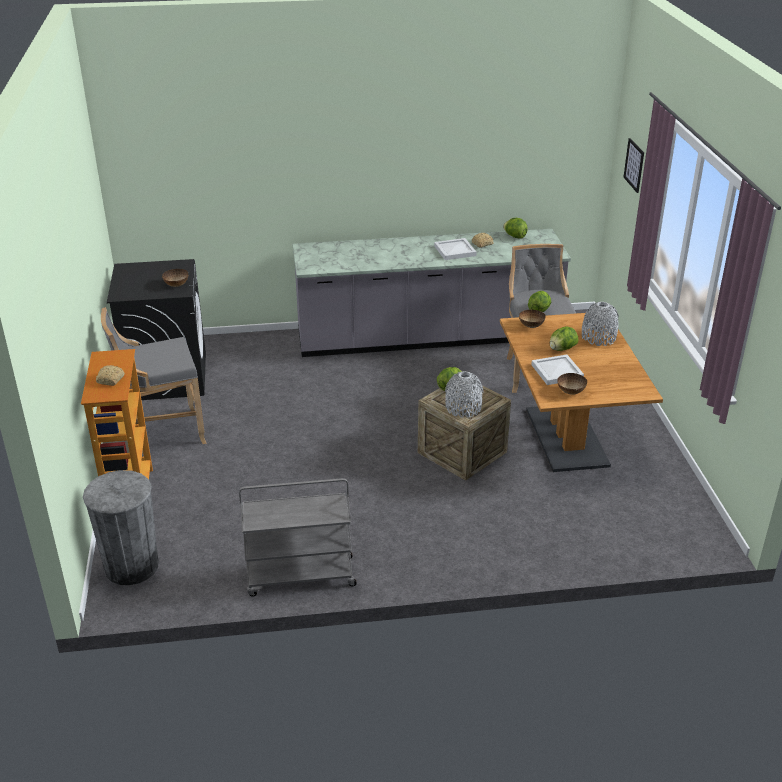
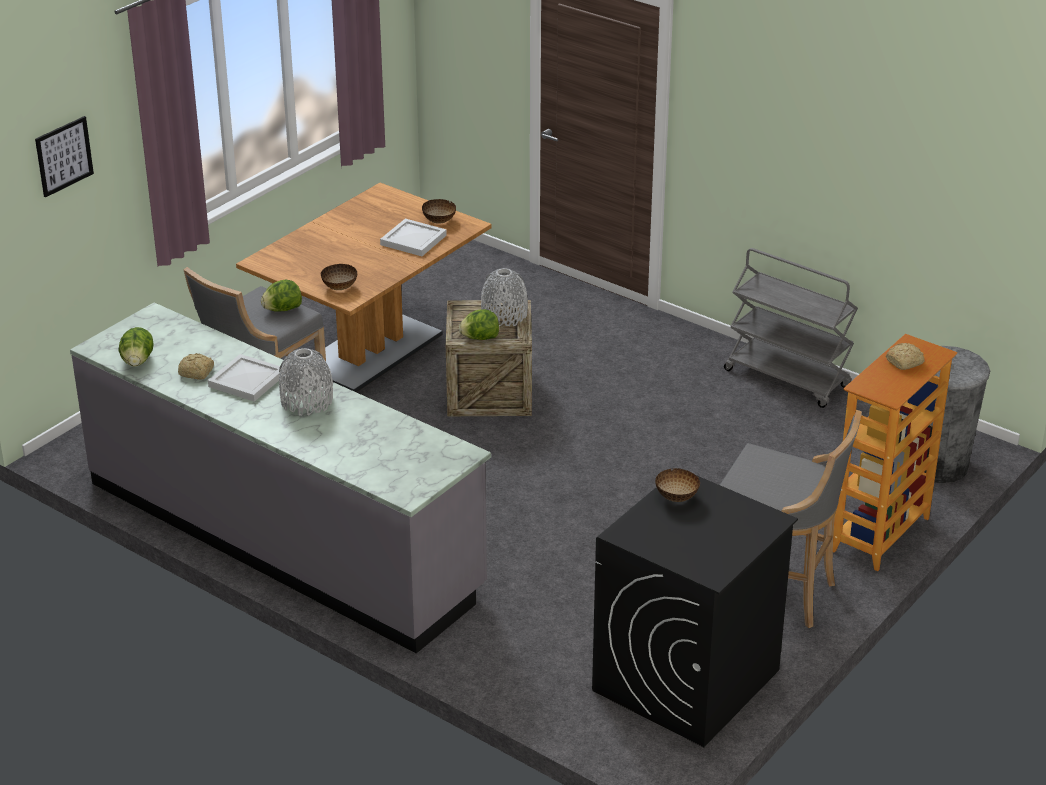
camera: 135 degrees left, 0 degrees up
lettuce [550,327,578,351] -> none
grey vase [582,302,619,346] -> grey vase moved to [279,348,333,415]

